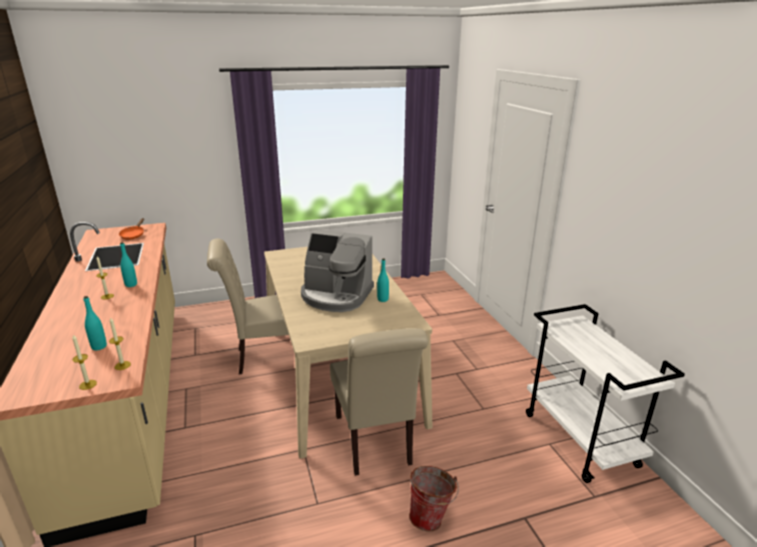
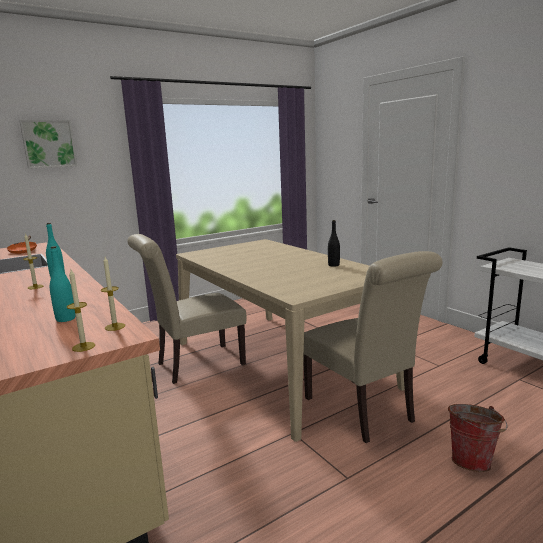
camera: 15 degrees left, 10 degrees down
coffee machine [301,230,374,312] -> none
turquoise bottle [377,258,389,302] -> black bottle [328,220,340,267]
none -> picture [19,120,78,169]

